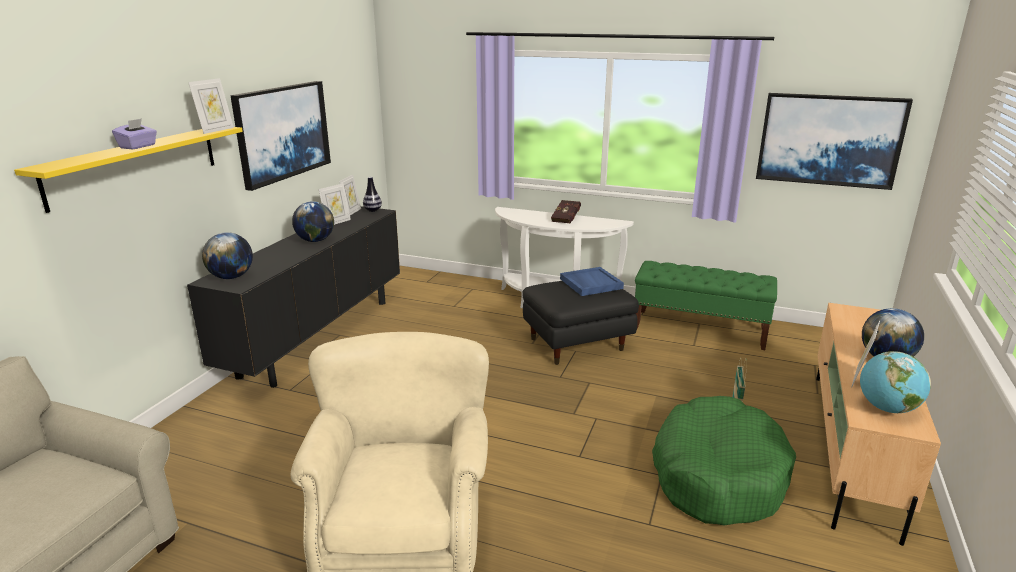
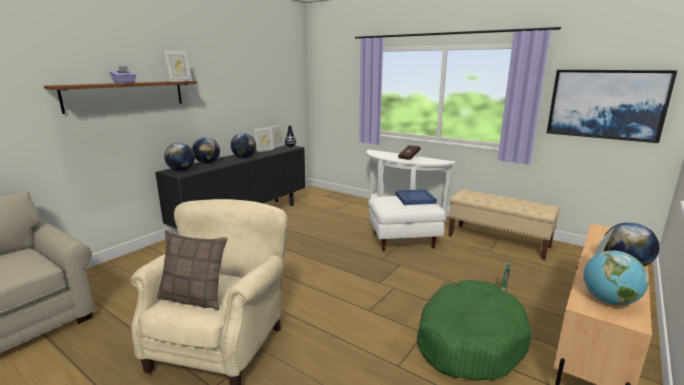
camera: 15 degrees right, 5 degrees down
yellow shelf [14,127,243,213] -> brown shelf [44,81,197,114]
picture [231,81,331,191] -> none
black ottoman [522,281,639,365] -> white ottoman [368,196,446,251]
green bench [635,261,777,350] -> beige bench [448,190,560,261]
none -> pillow [157,229,228,310]
none -> globe [192,137,220,163]

